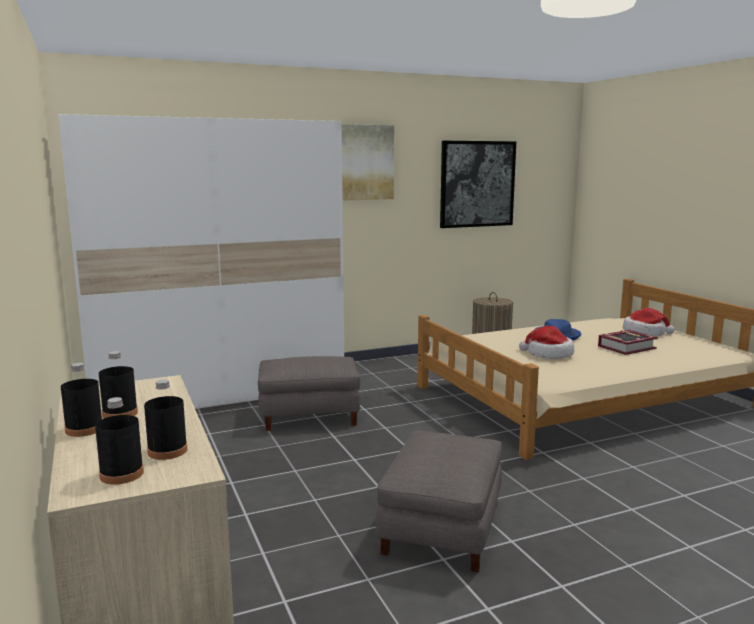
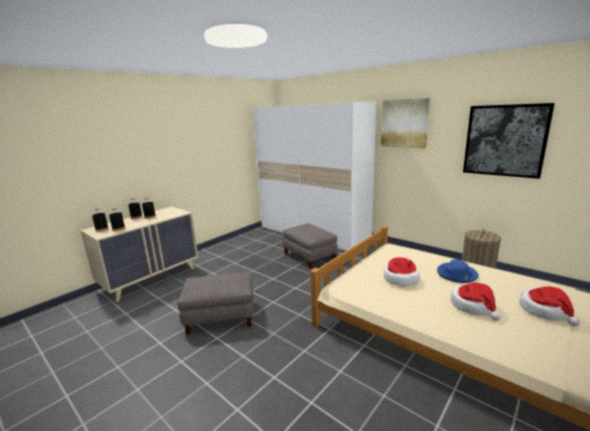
camera: 65 degrees right, 5 degrees up
book [598,330,658,355] -> hat [451,283,501,321]

